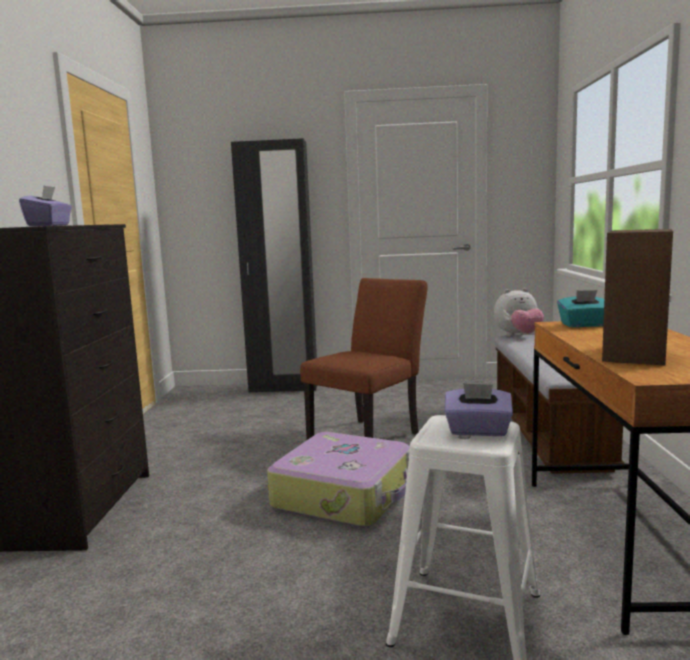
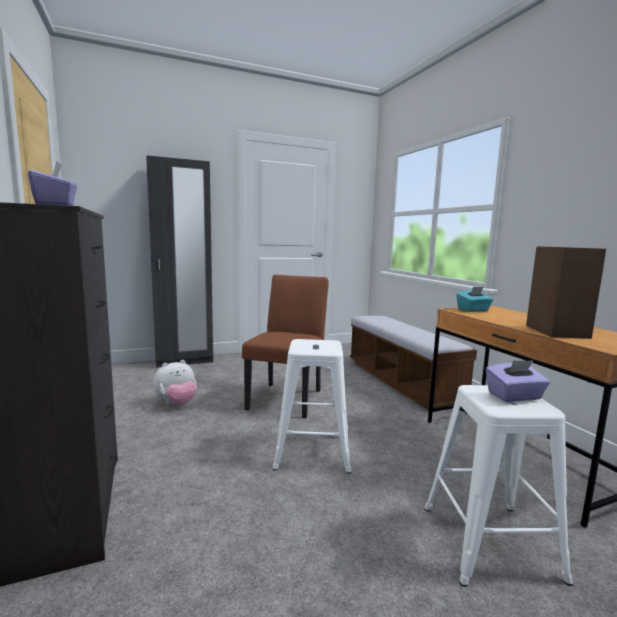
camera: 25 degrees left, 0 degrees up
suitcase [267,432,410,527] -> white stool [272,339,351,474]
plush toy [494,288,544,336] -> plush toy moved to [153,360,197,405]

